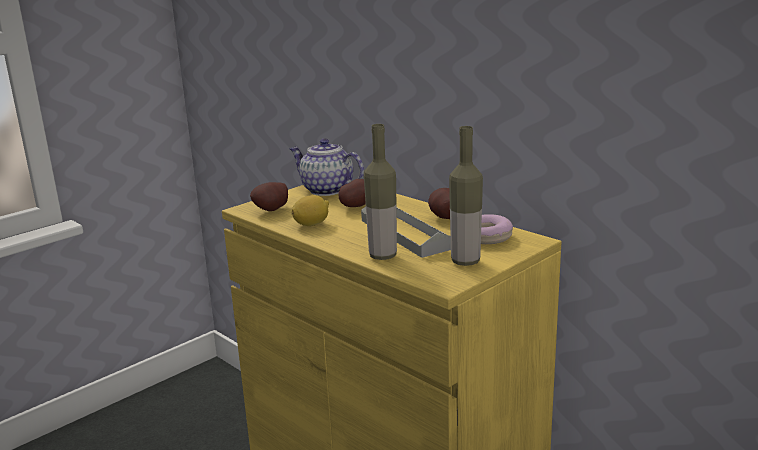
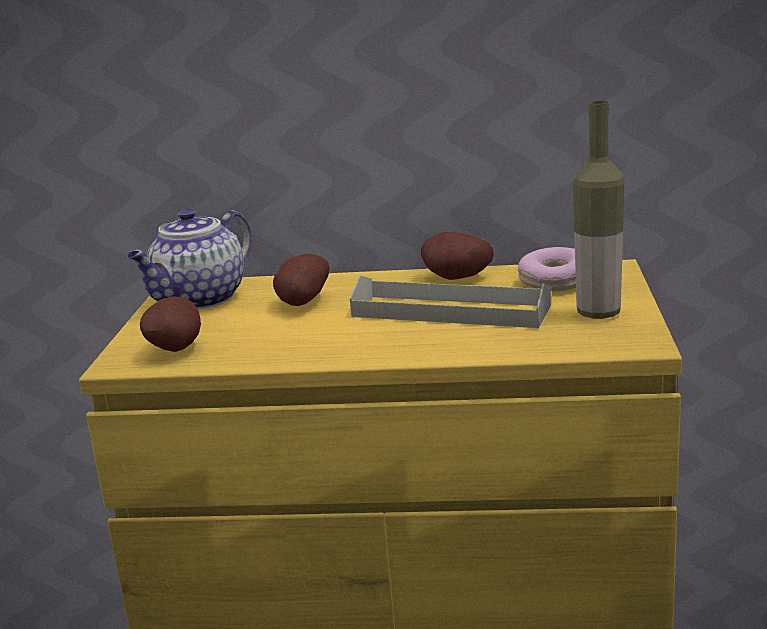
camera: 40 degrees left, 0 degrees up
teapot [289,138,364,196] -> teapot turned 45 degrees counterclockwise [127,208,252,309]
lemon [291,195,329,226] -> none
bottle [364,124,397,260] -> none

